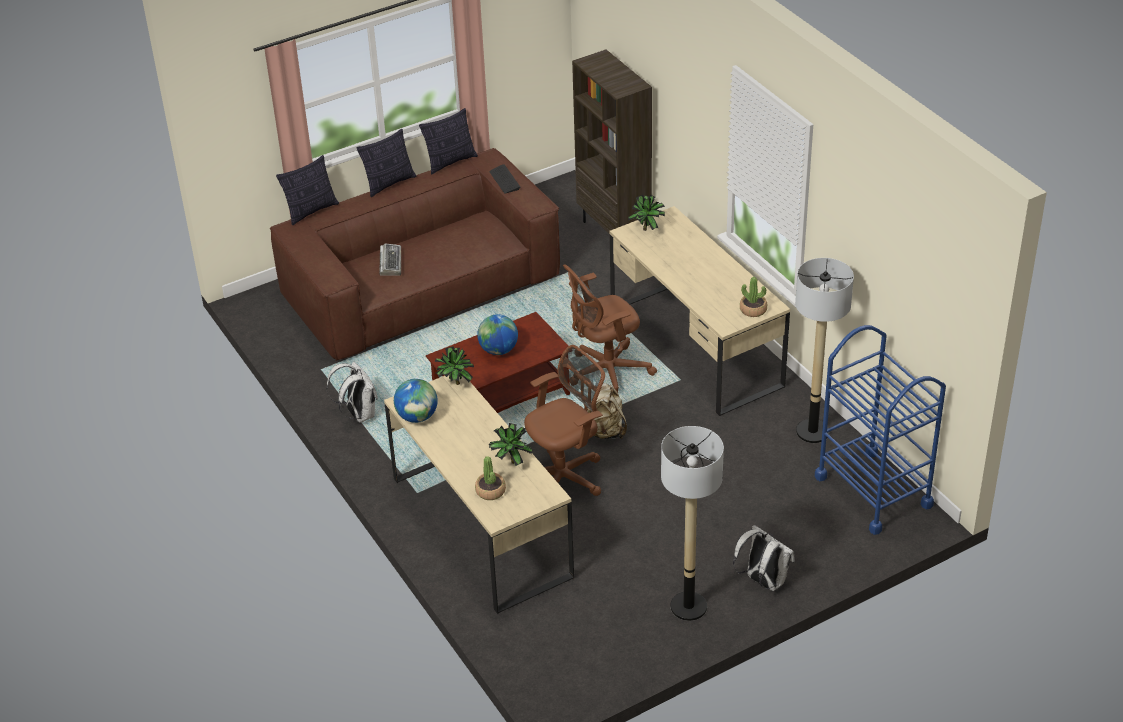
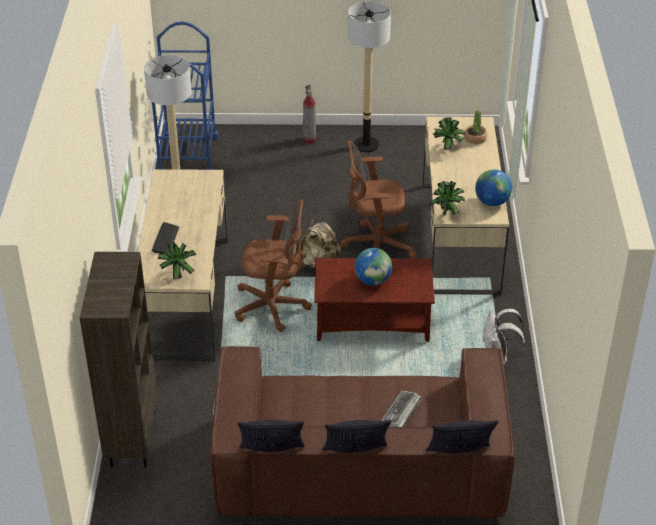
camera: 150 degrees left, 0 degrees up
keyboard [489,164,520,194] -> keyboard moved to [152,222,179,254]
white backpack [733,525,795,591] -> fire extinguisher [303,83,316,144]
potted plant [740,277,767,317] -> none

